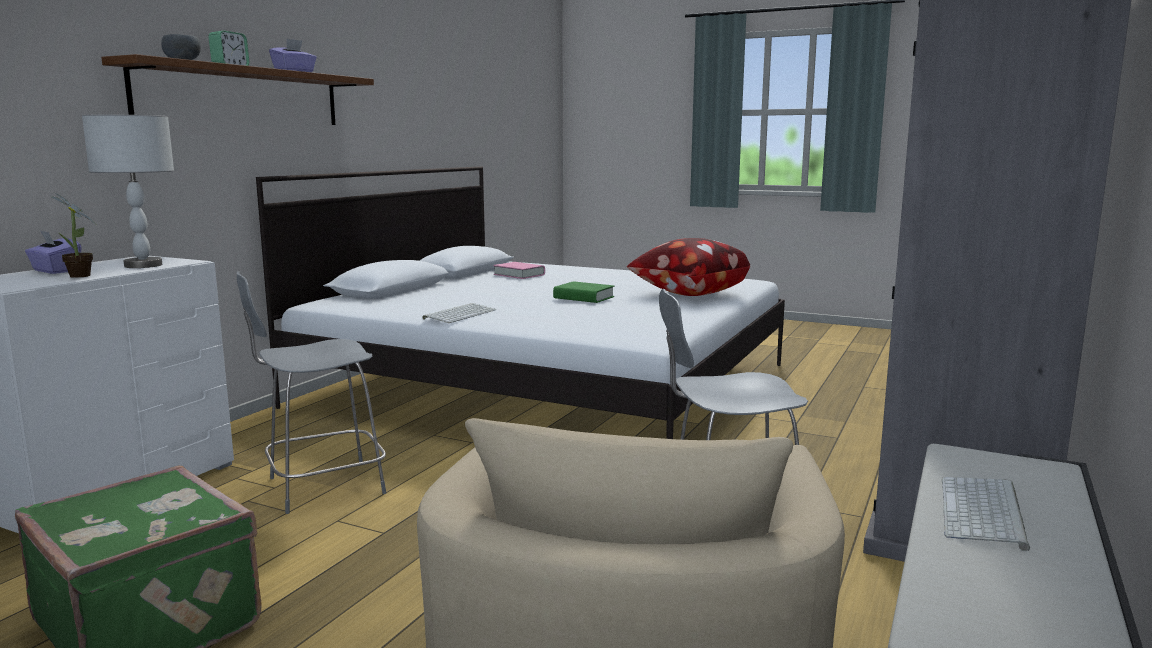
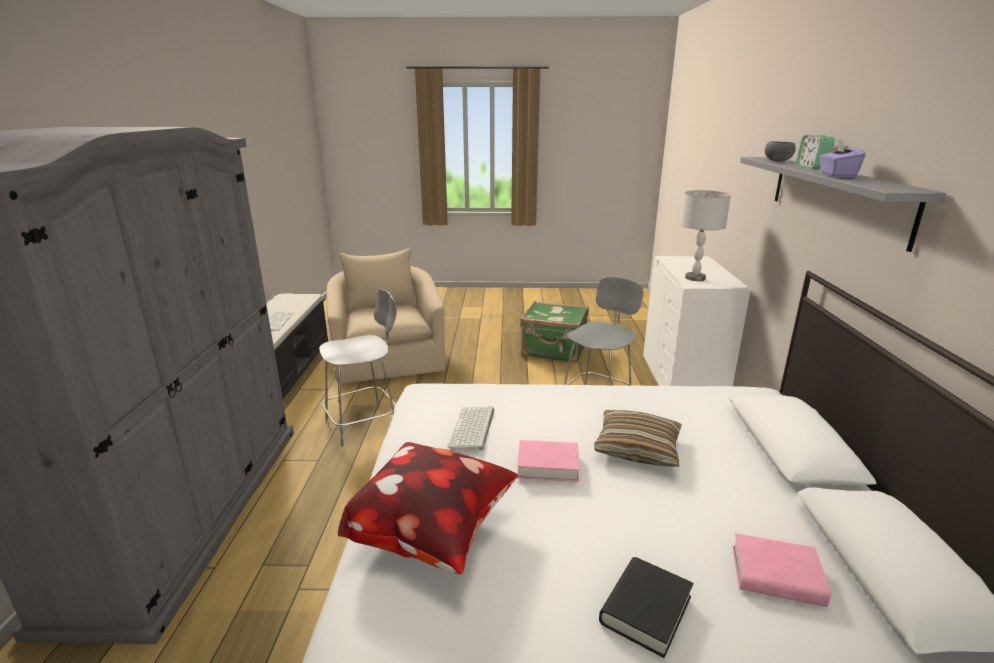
camera: 155 degrees right, 10 degrees up
purple tissue box [25,230,81,274] -> none
potted plant [52,192,96,278] -> none
brown shelf [101,54,374,125] -> grey shelf [740,157,947,252]
keyboard [422,303,496,323] -> keyboard moved to [447,407,494,450]
green book [553,281,614,303] -> pink book [517,440,580,482]
none -> pillow [594,410,682,467]
none -> black book [599,557,693,658]

